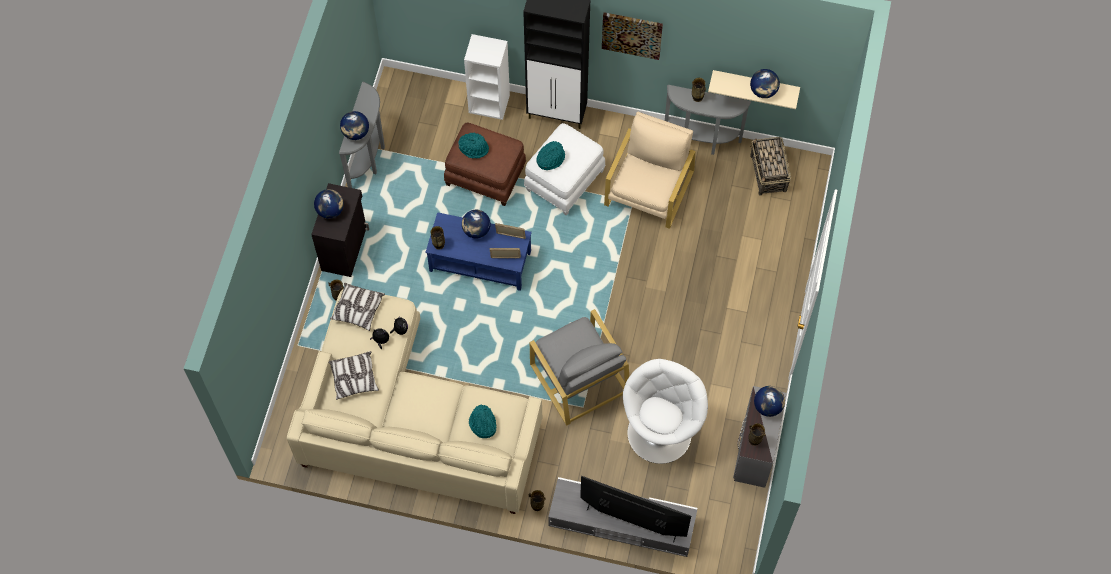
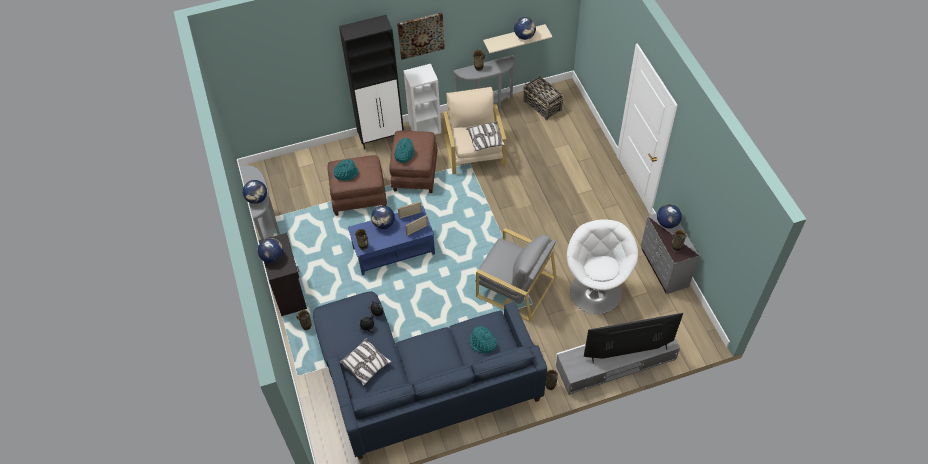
camera: 30 degrees left, 10 degrees down
beige sofa [287,289,542,514] -> blue sofa [313,291,547,459]
pillow [330,283,385,331] -> pillow moved to [467,122,505,151]
white bookcase [464,34,510,120] -> white bookcase moved to [404,64,441,135]
white ottoman [524,123,605,216] -> brown ottoman [389,131,438,193]

